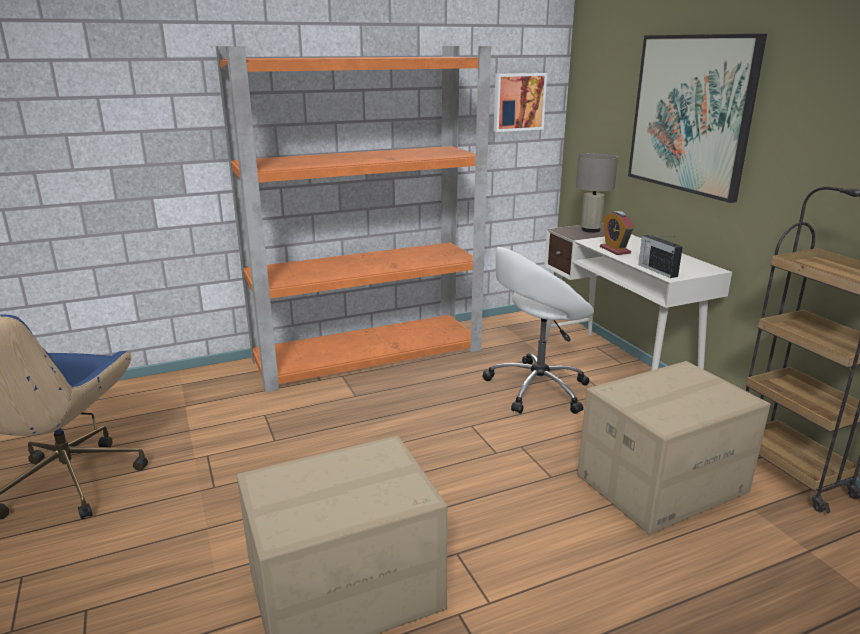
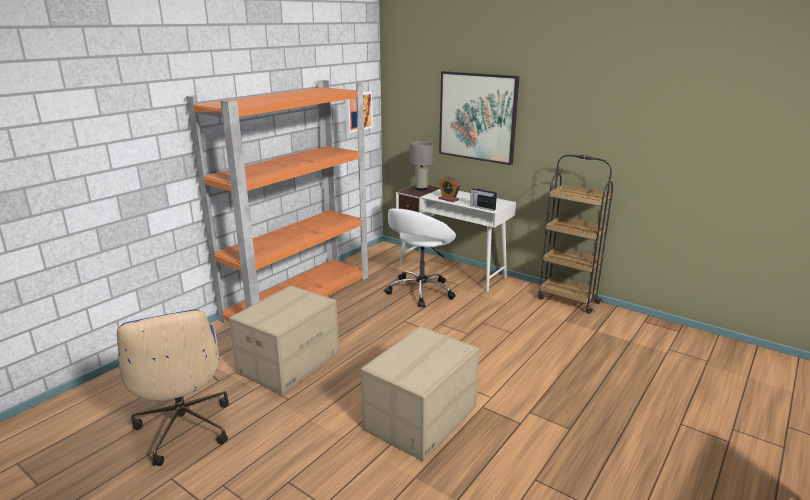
camera: 30 degrees left, 0 degrees up
cardboard box [577,361,770,534] -> cardboard box moved to [229,285,339,394]

